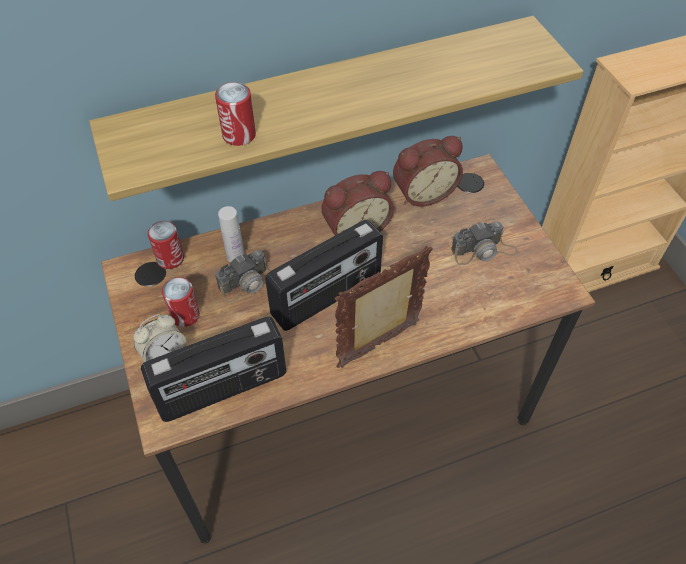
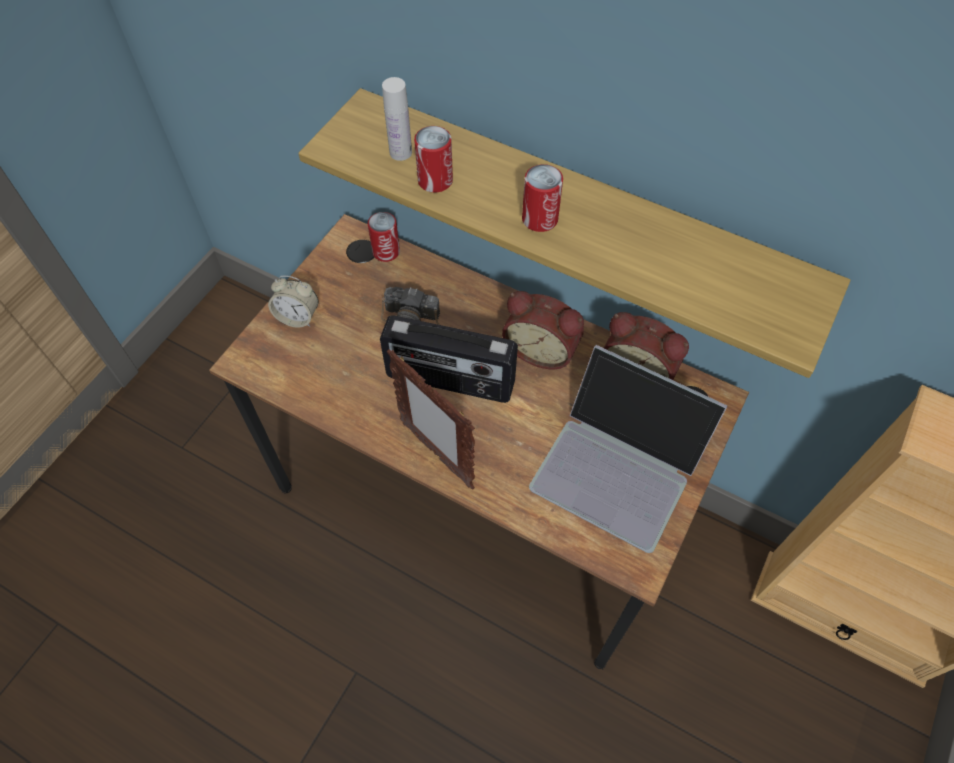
camera: 50 degrees right, 5 degrees up
radio [141,317,286,422] -> none
can [162,277,200,327] -> can moved to [522,164,563,232]
white bottle [218,206,245,262] -> white bottle moved to [382,77,412,161]
picture frame [335,246,433,368] -> picture frame turned 150 degrees counterclockwise [387,349,475,490]
camera [451,222,518,265] -> laptop [529,345,727,553]

